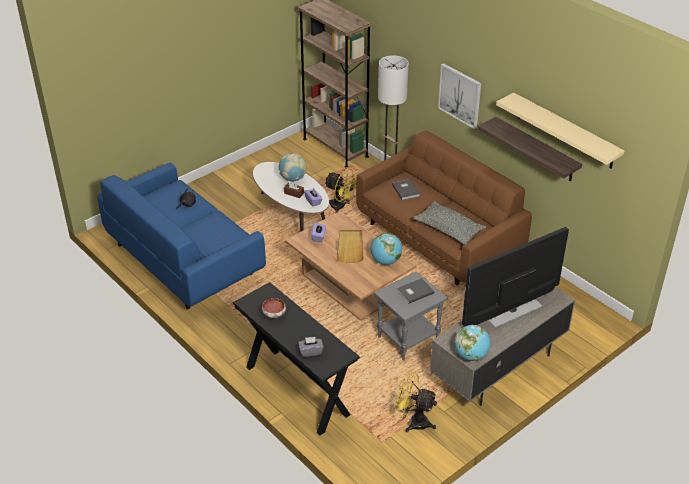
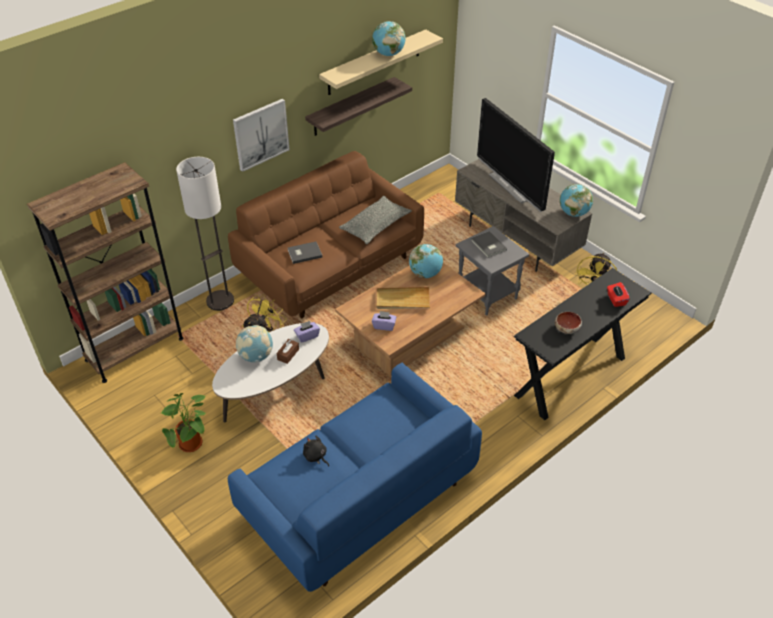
camera: 90 degrees left, 5 degrees up
grey tissue box [298,337,323,357] -> red tissue box [607,282,630,307]
none -> potted plant [161,393,206,452]
none -> globe [372,21,406,56]

